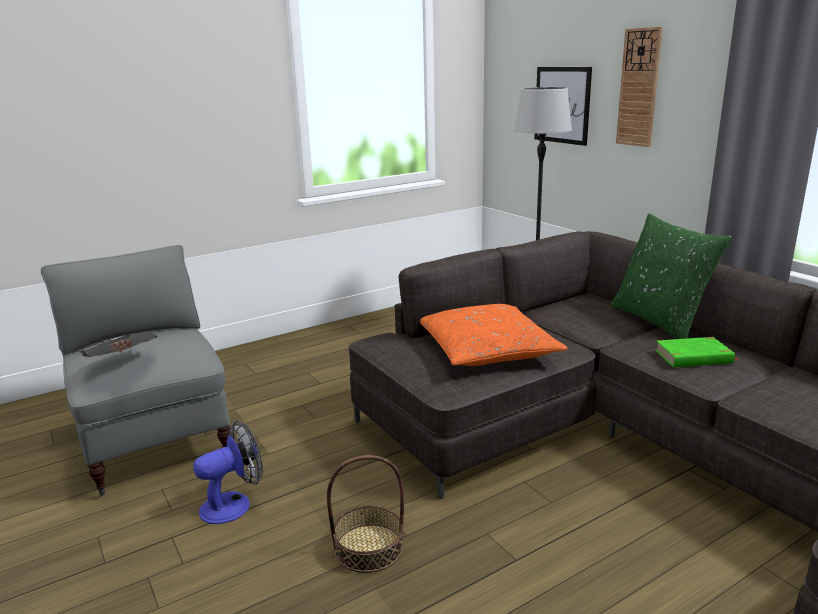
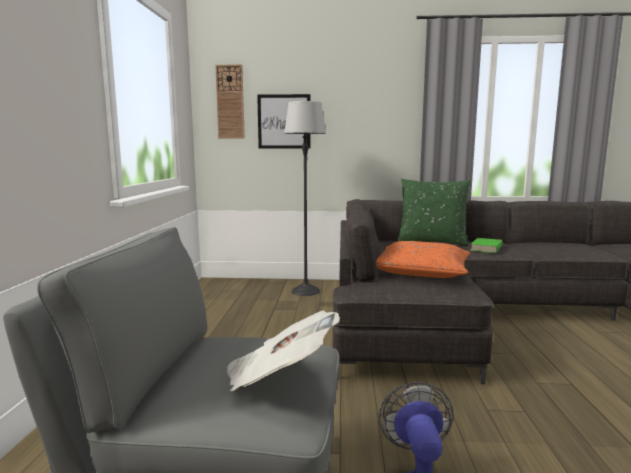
camera: 55 degrees left, 10 degrees down
basket [327,455,404,573] -> none
wall clock [616,27,663,147] -> wall clock moved to [215,64,245,139]

